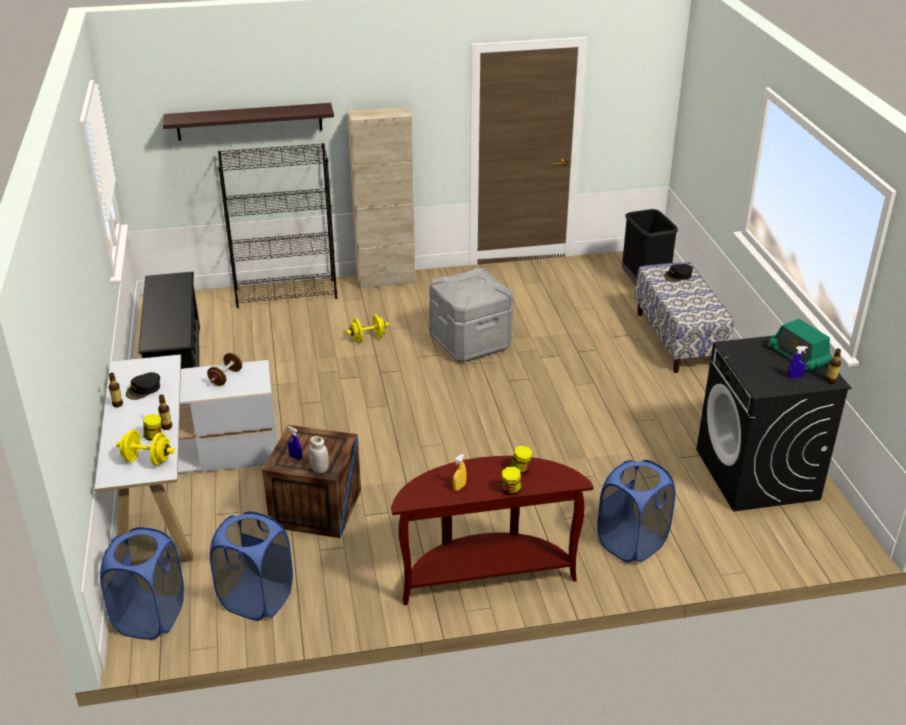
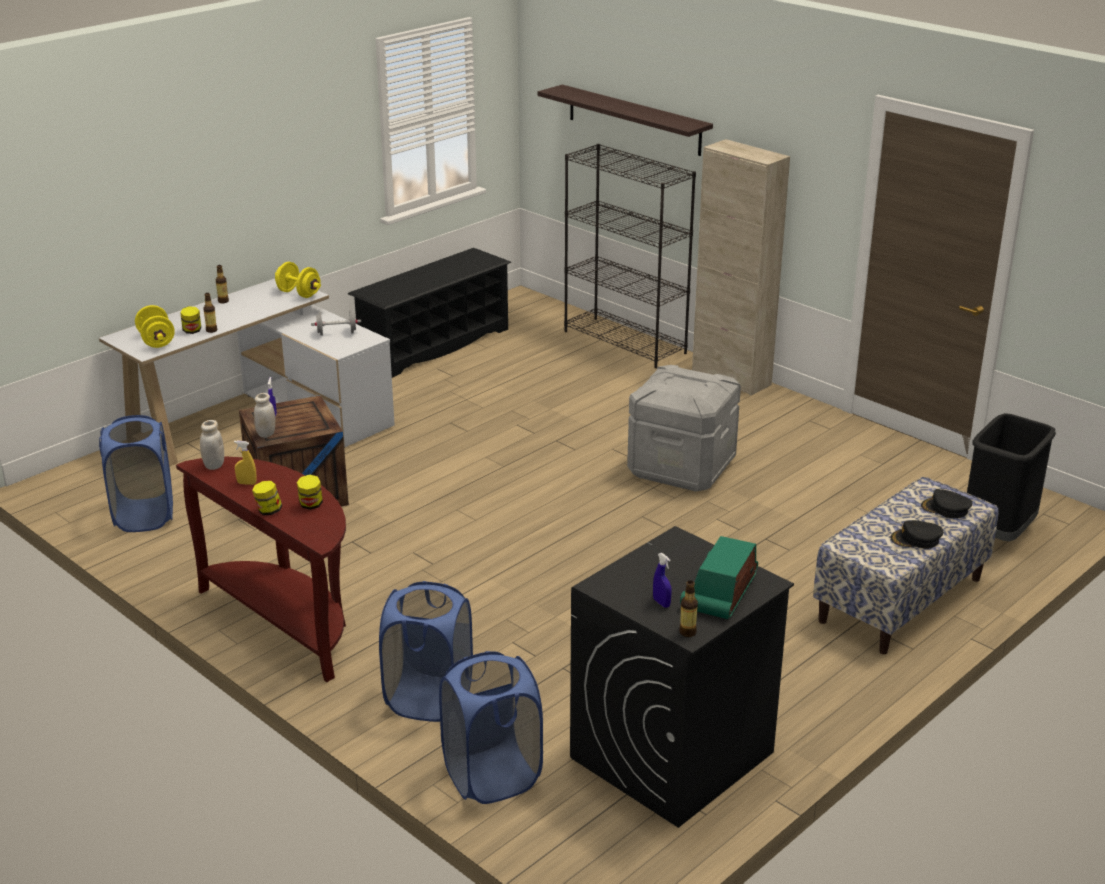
camera: 55 degrees right, 5 degrees down
blue laundry basket [100,527,184,640] -> blue laundry basket moved to [439,651,543,804]
black cap [126,372,160,400] -> black cap moved to [891,520,943,549]
brown dumbbell [207,353,242,386] -> grey dumbbell [311,310,361,336]
yellow dumbbell [346,315,389,342] -> yellow dumbbell moved to [275,262,321,298]
none -> white jar [200,420,224,470]

